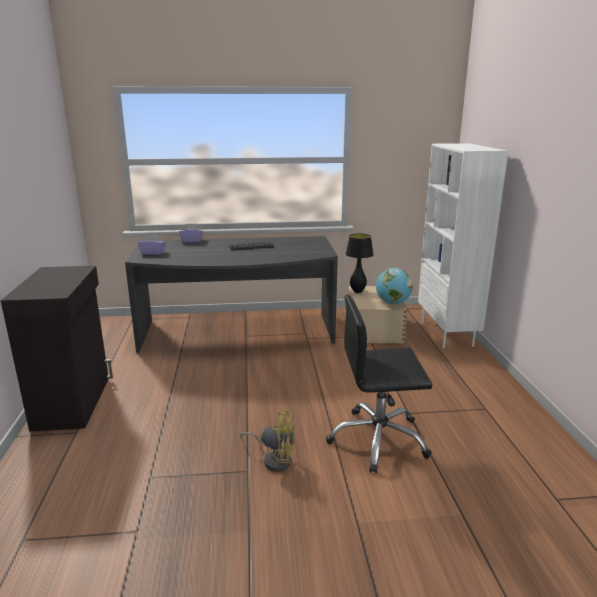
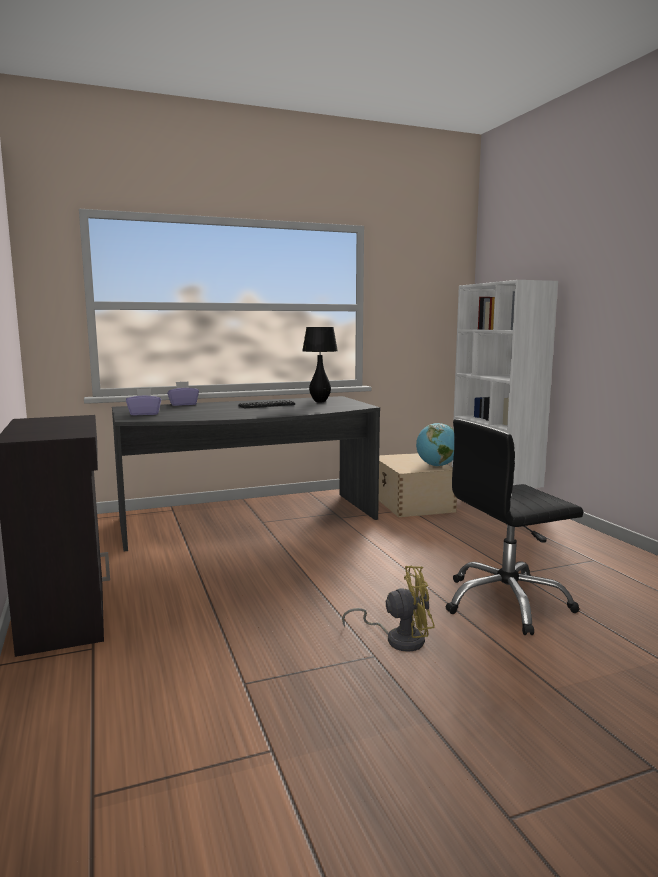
camera: 15 degrees left, 10 degrees down
black table lamp [346,234,374,293] -> black table lamp moved to [302,327,338,402]

